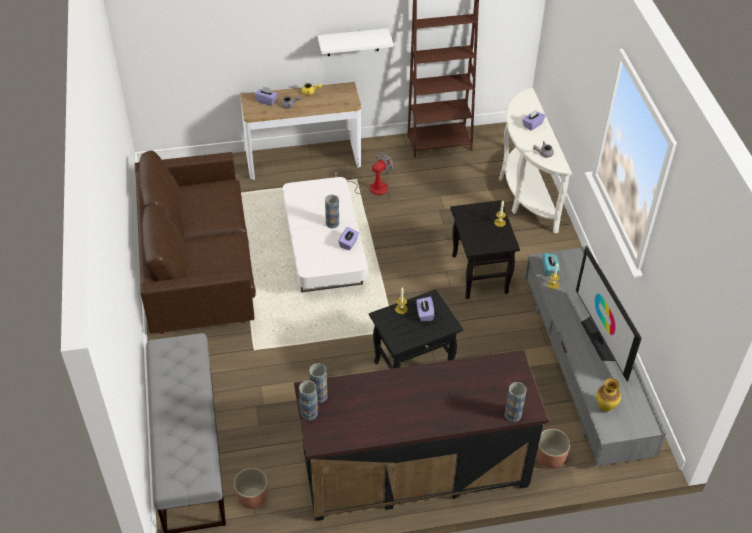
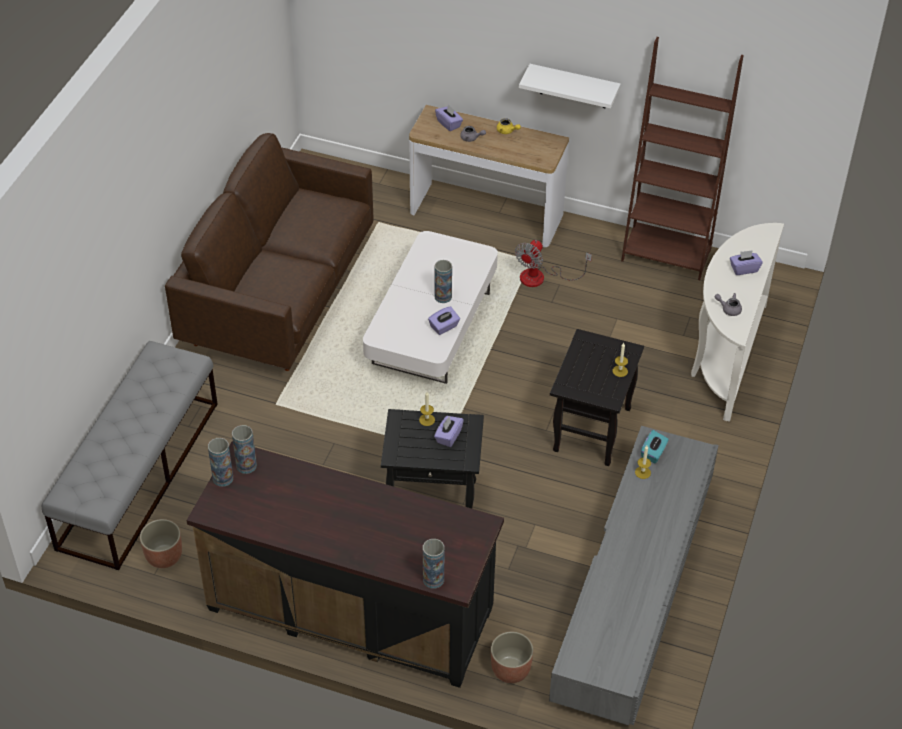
camera: 30 degrees right, 0 degrees up
fan [334,152,394,195] -> fan turned 135 degrees clockwise [515,240,592,287]
television [576,246,642,381] -> none
vase [596,378,621,411] -> none

